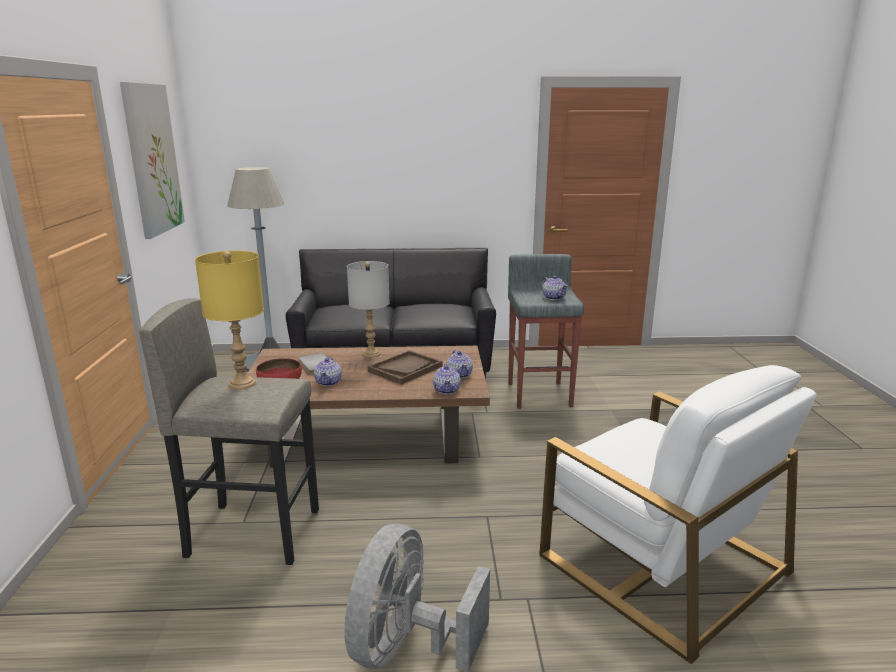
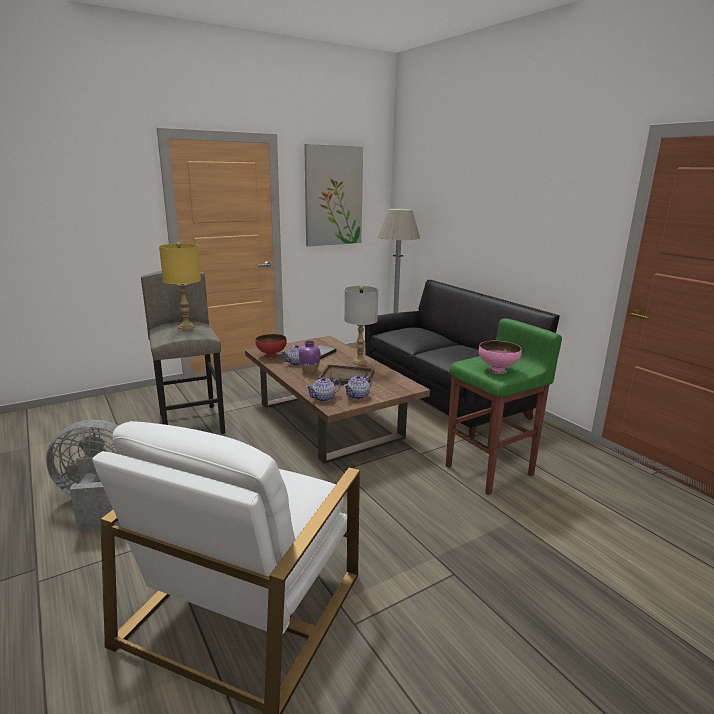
camera: 60 degrees right, 0 degrees up
grey stool [508,254,584,409] -> green stool [446,318,562,495]
teapot [542,276,568,300] -> pink bowl [479,341,522,374]
none -> purple vase [299,341,321,374]

